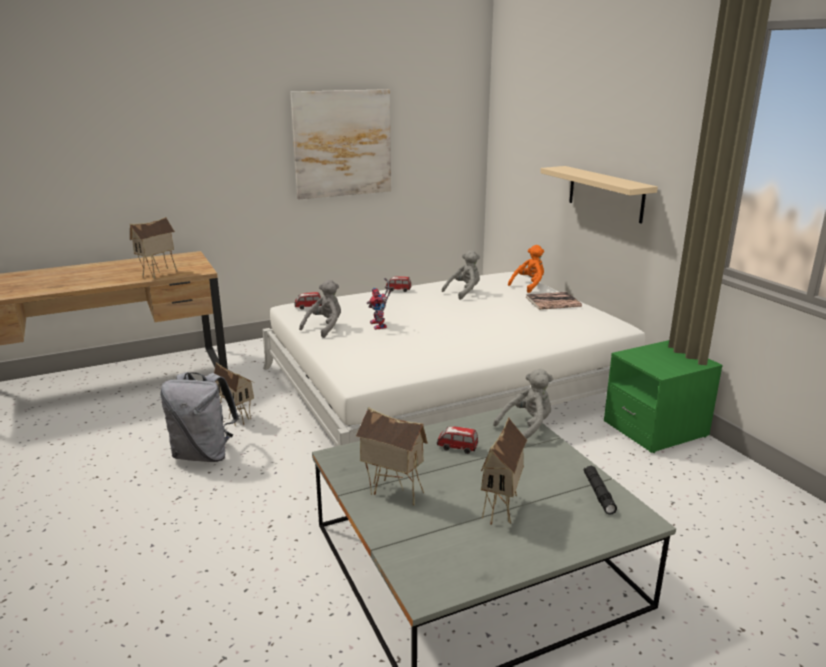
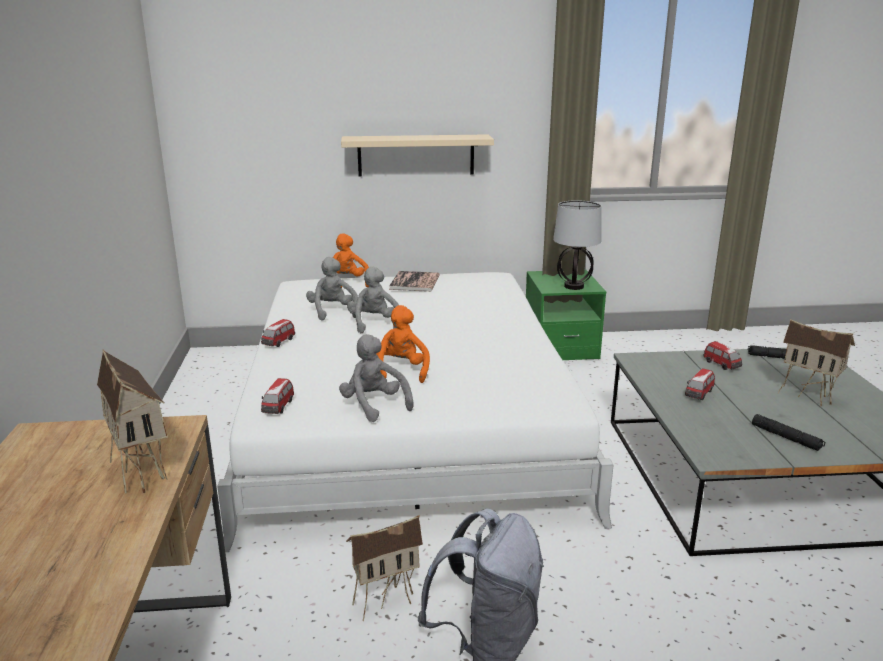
camera: 70 degrees left, 0 degrees up
picture [290,89,391,199] -> none
toy house [356,407,428,506] -> black flashlight [752,414,825,451]
toy robot [367,278,391,330] -> orange plush toy [376,305,430,383]
grey plush toy [493,369,553,439] -> grey plush toy moved to [347,267,399,333]
none -> table lamp [553,200,602,290]
none -> toy car [703,341,742,370]

